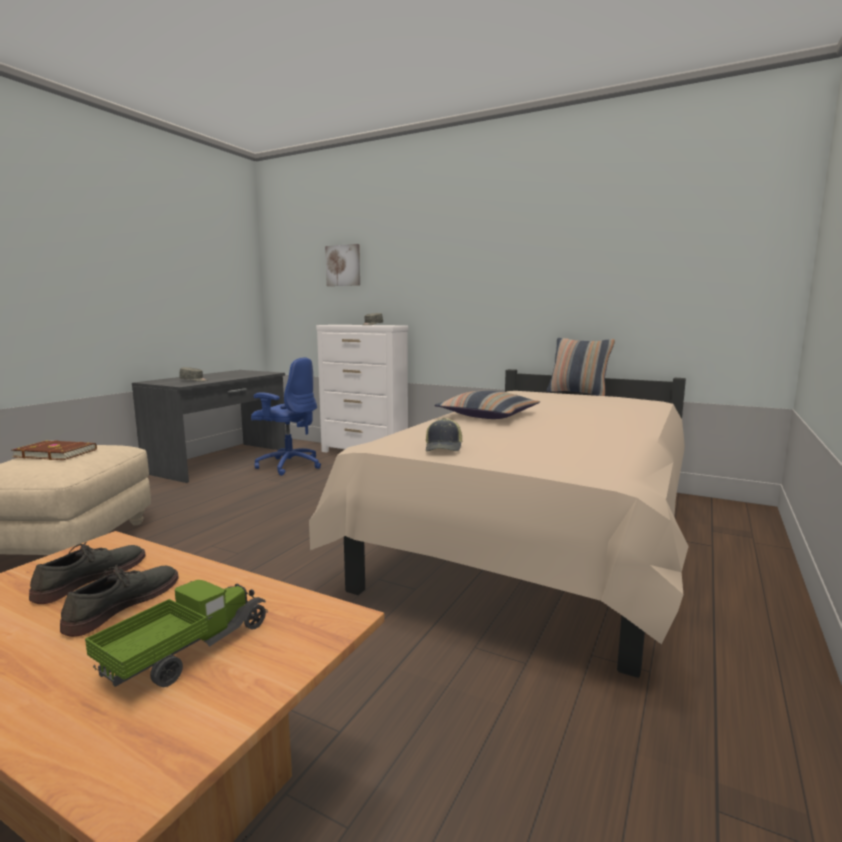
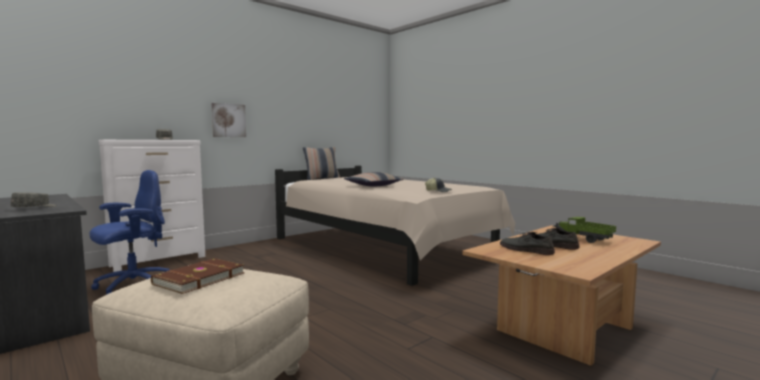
camera: 70 degrees left, 5 degrees down
picture [325,244,360,286] -> picture moved to [212,103,246,137]

